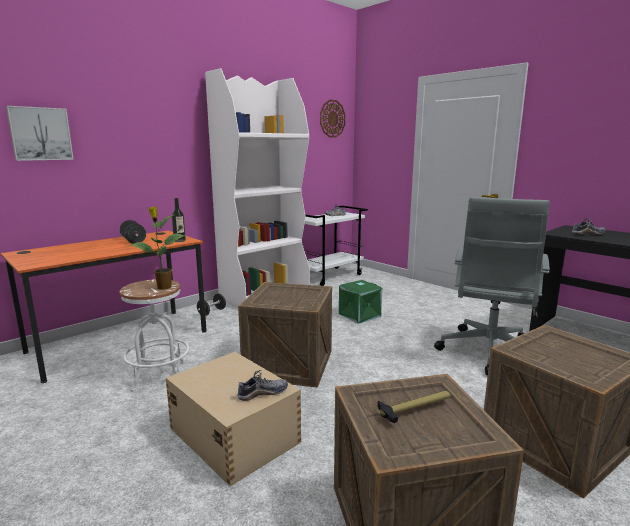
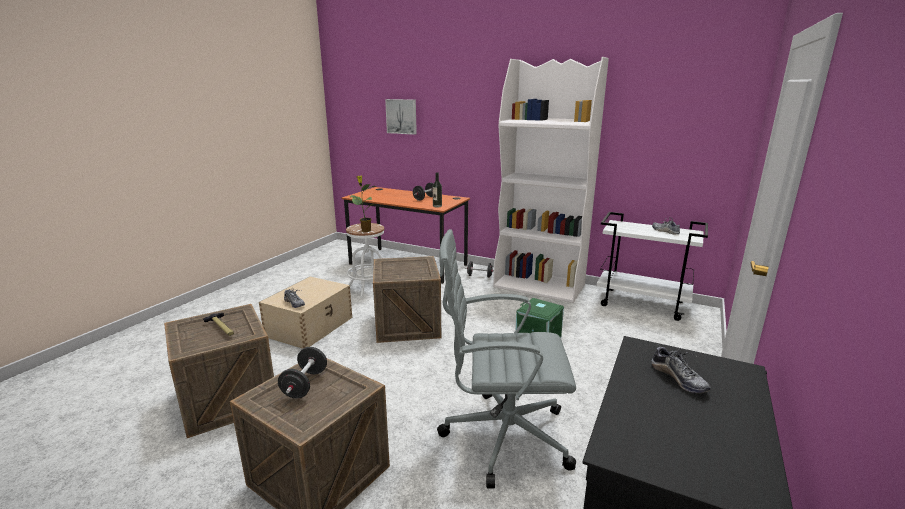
camera: 70 degrees right, 5 degrees up
wall clock [320,100,346,138] -> none
none -> black dumbbell [278,347,327,399]

